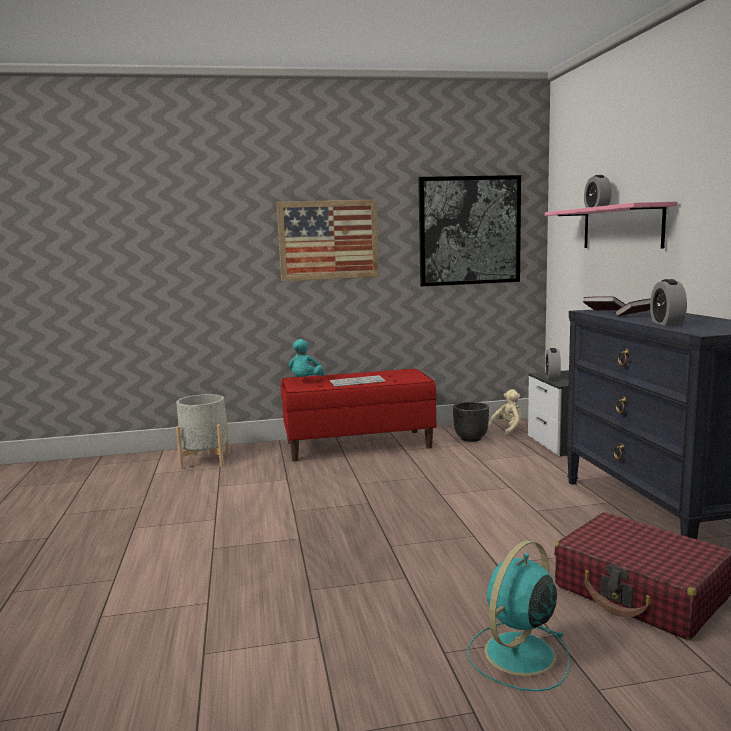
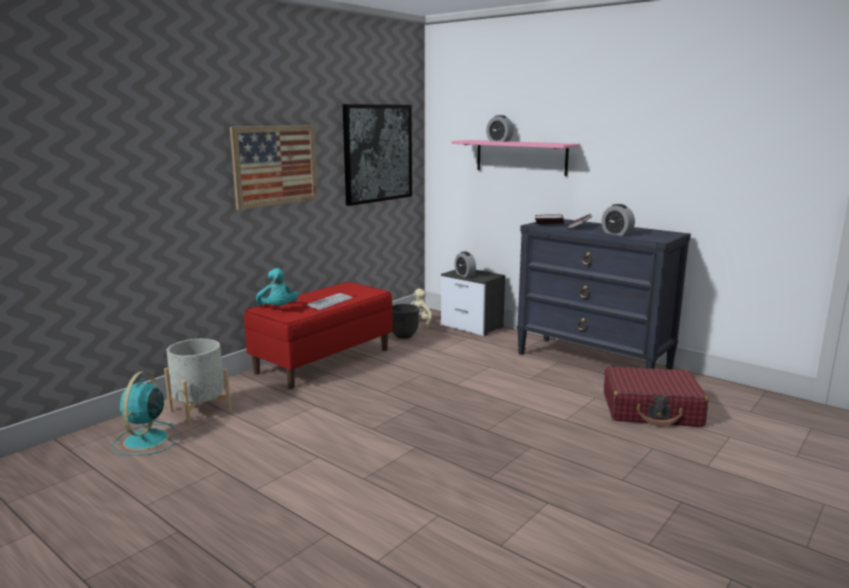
camera: 40 degrees left, 5 degrees up
turquoise fan [467,540,569,691] -> turquoise fan moved to [111,371,177,456]

